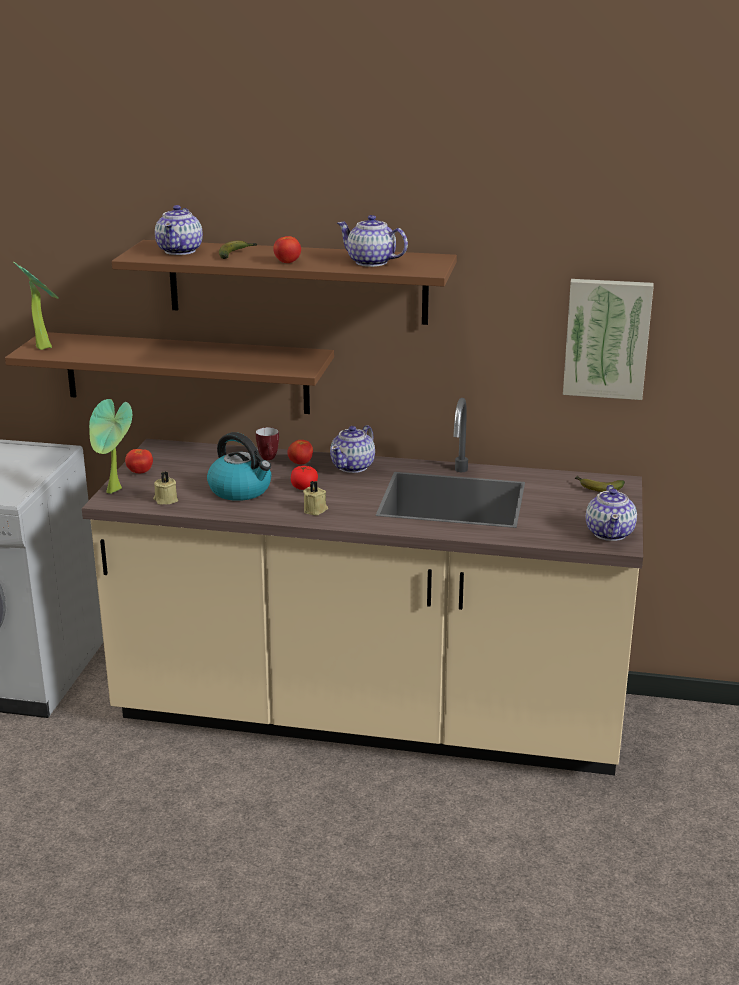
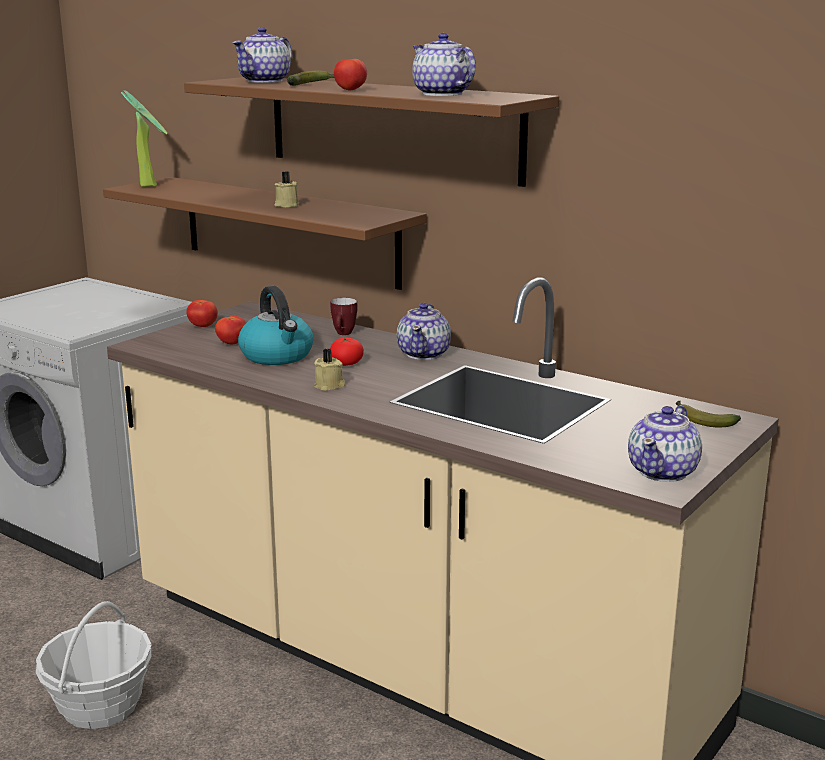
camera: 25 degrees right, 5 degrees down
potted plant [89,399,132,494] -> none
beige candle [153,472,178,505] -> beige candle moved to [274,171,300,207]
tomato [287,440,313,464] -> tomato moved to [215,316,246,344]
teapot [330,425,375,473] -> teapot turned 45 degrees counterclockwise [397,303,451,360]
picture [563,279,654,400] -> none
none -> basket [36,601,151,729]

